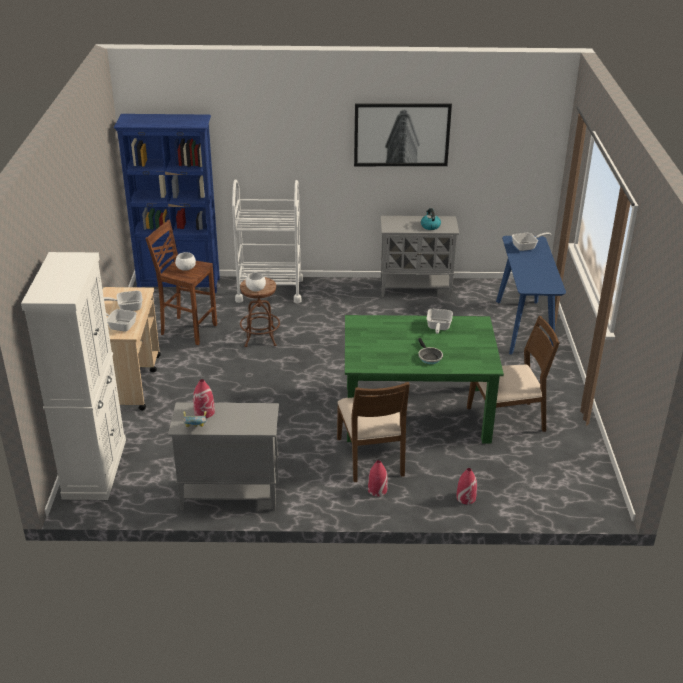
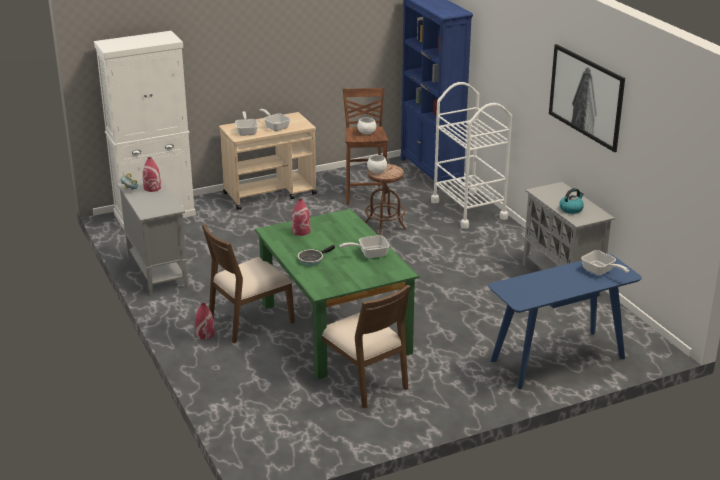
camera: 65 degrees right, 5 degrees down
red vase [456,468,477,504] -> red vase moved to [292,199,311,236]

